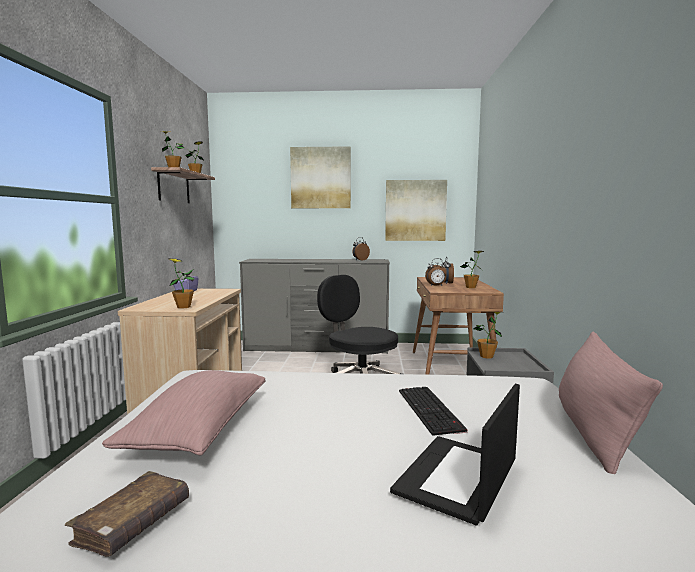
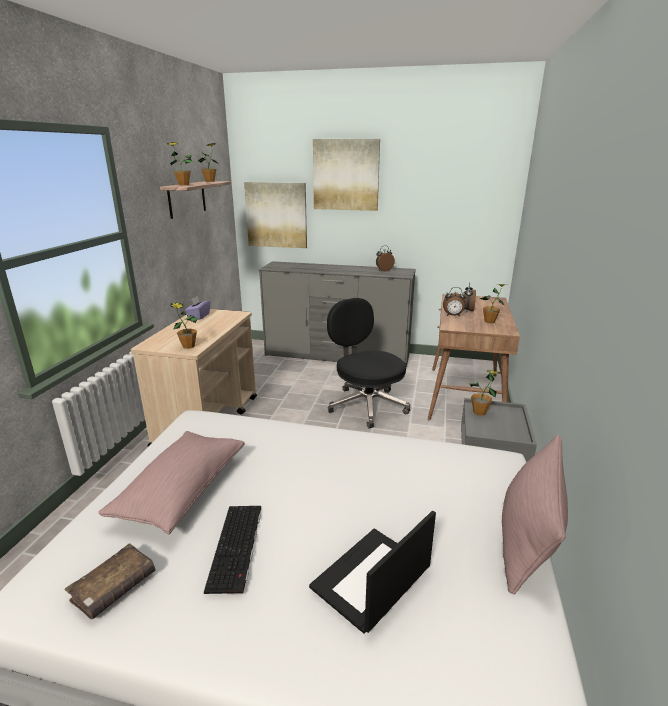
camera: 10 degrees right, 15 degrees up
picture [385,180,447,241] -> picture moved to [244,182,307,248]
keyboard [399,387,468,436] -> keyboard moved to [204,506,261,594]

